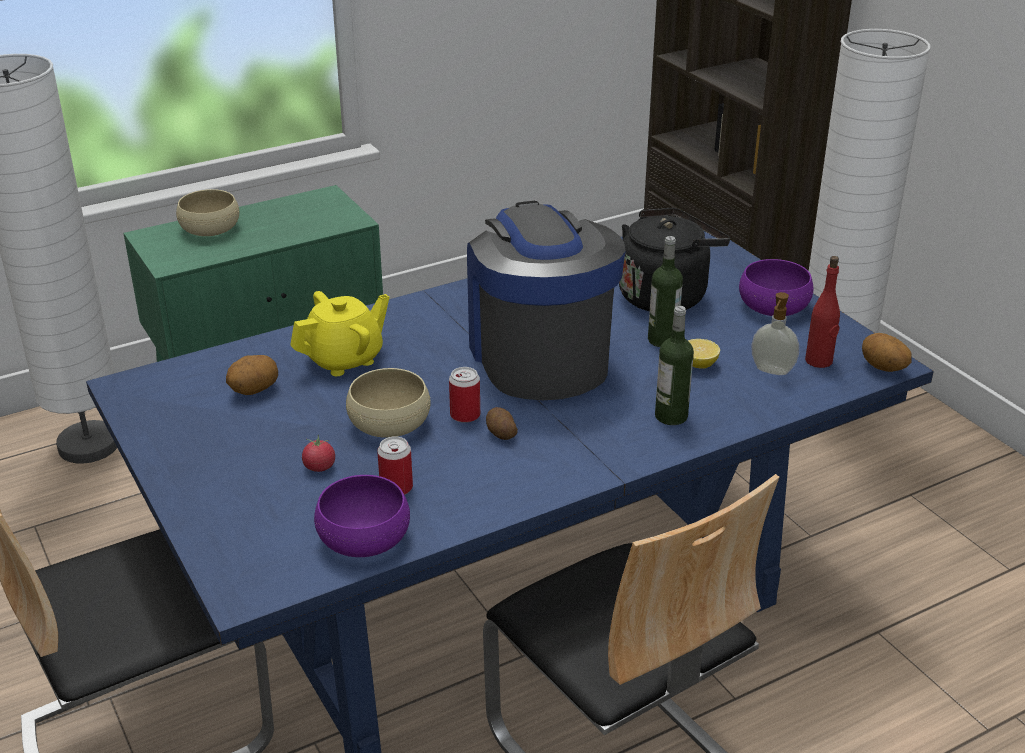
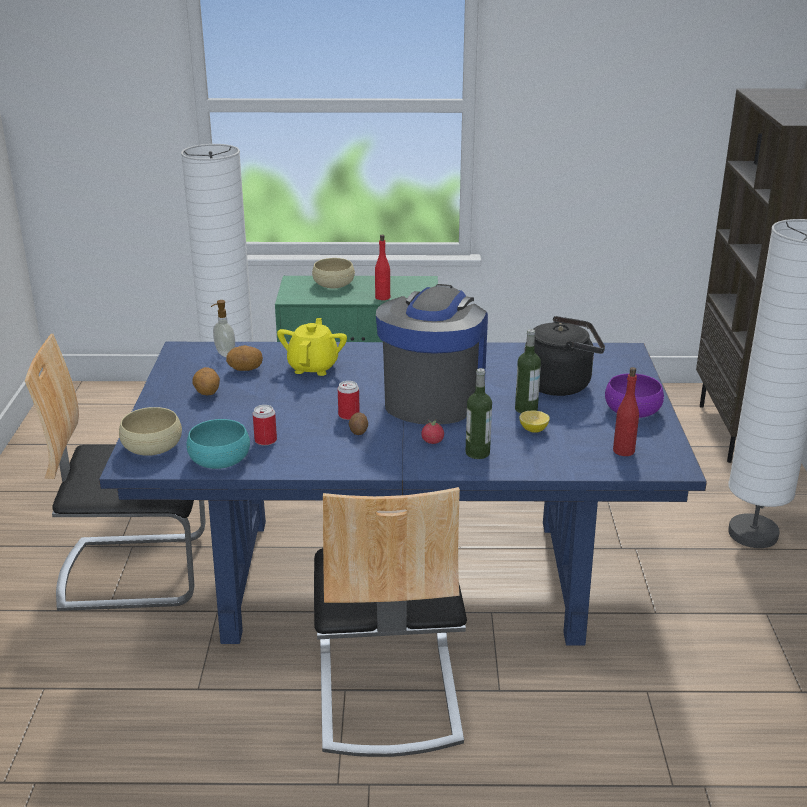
camera: 30 degrees right, 5 degrees down
yellow teapot [290,291,389,376] -> yellow teapot turned 75 degrees counterclockwise [277,318,347,376]
tomato [302,435,335,472] -> tomato moved to [421,420,444,444]
purple bowl [314,475,410,557] -> turquoise bowl [186,419,250,469]
beige bowl [346,368,431,438] -> beige bowl moved to [119,407,182,456]
soap dispenser [751,292,799,375] -> soap dispenser moved to [211,300,235,357]
potato [862,333,912,372] -> potato moved to [192,367,220,396]
none -> red bottle [375,235,390,300]

